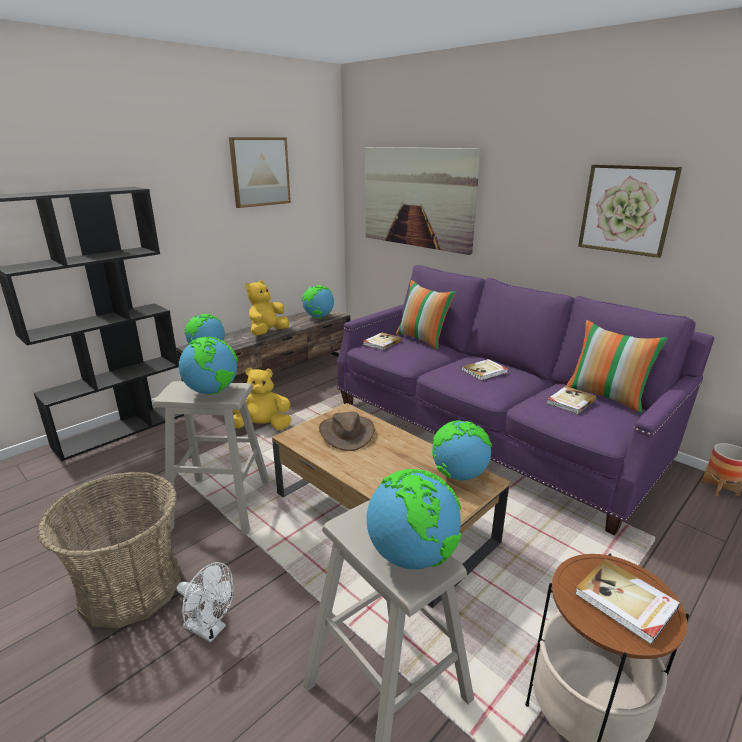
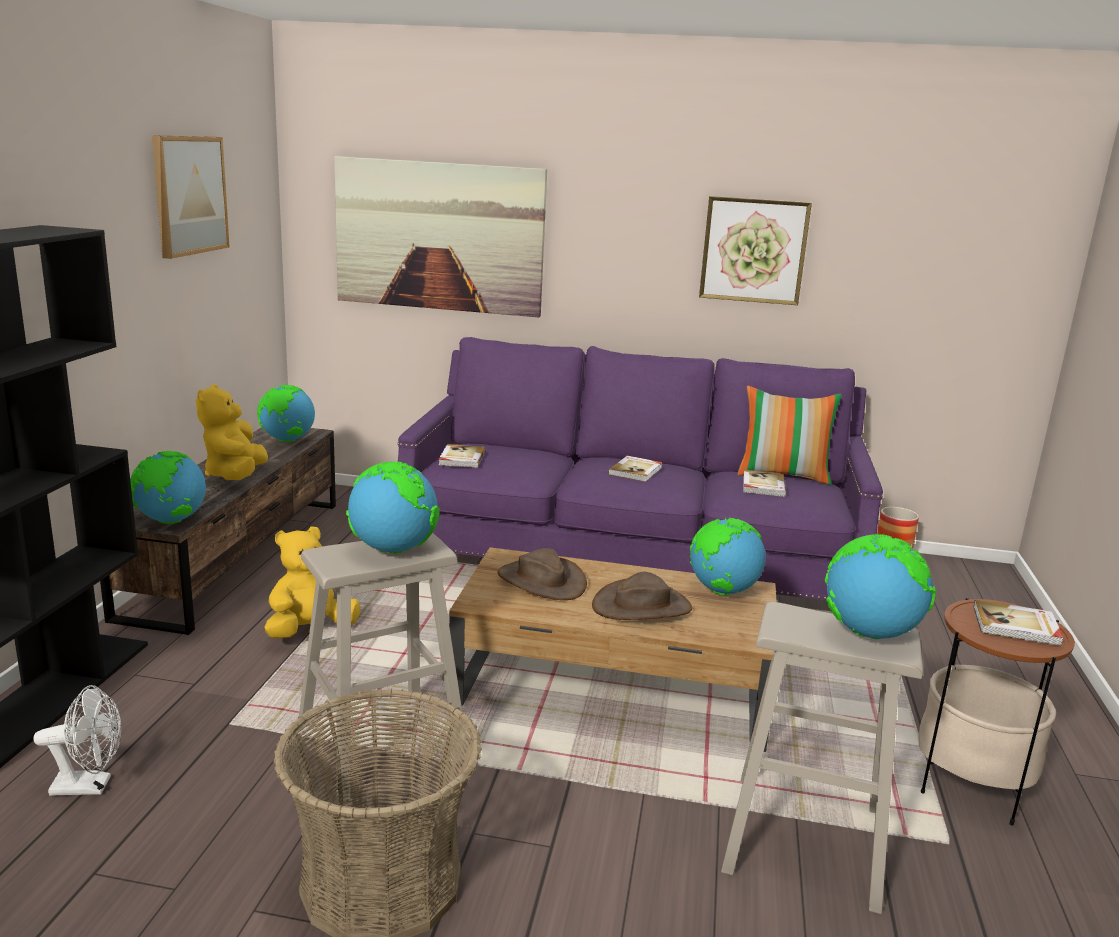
camera: 35 degrees left, 5 degrees down
white fan [177,562,234,642] -> white fan moved to [33,685,121,796]
pillow [396,280,455,350] -> none
none -> brown hat [592,572,692,620]

